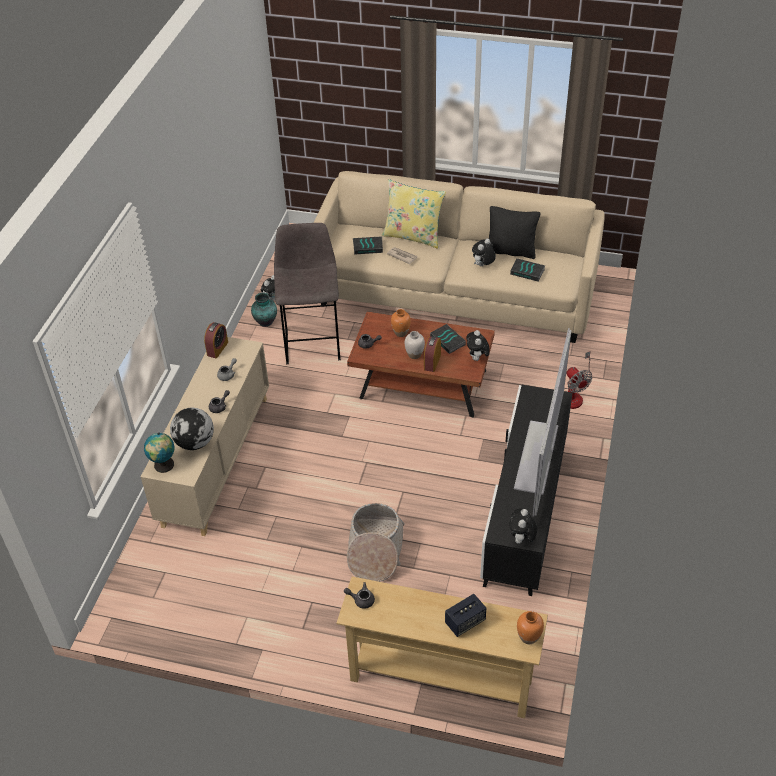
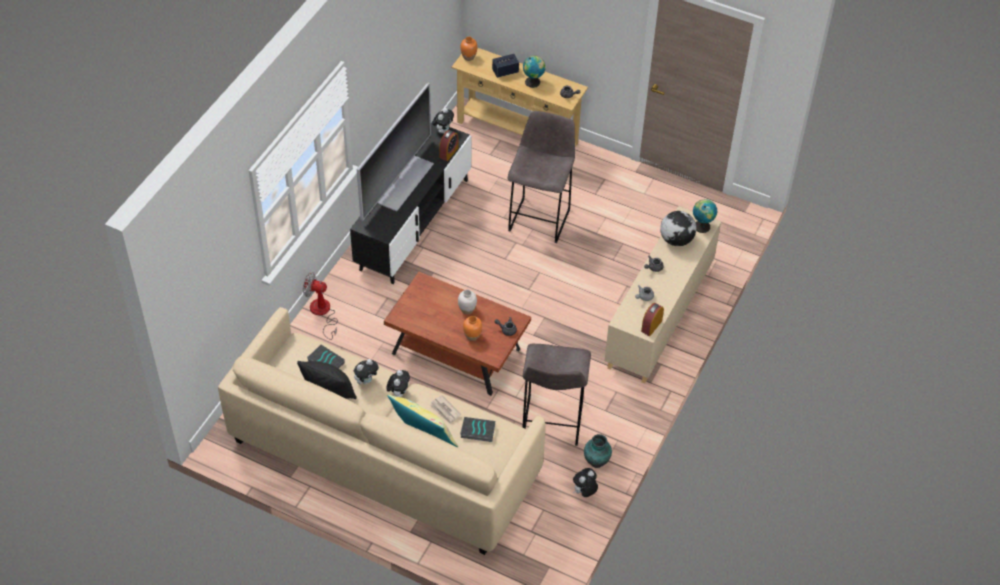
camera: 170 degrees left, 5 degrees up
basket [347,503,405,582] -> grey stool [508,111,575,243]
alarm clock [424,336,441,372] -> alarm clock moved to [439,130,459,161]
book [430,324,466,354] -> none
plush toy [466,330,490,361] -> plush toy moved to [387,370,410,397]
fan [564,351,592,409] -> fan turned 60 degrees counterclockwise [303,272,338,340]
none -> globe [523,55,546,88]

